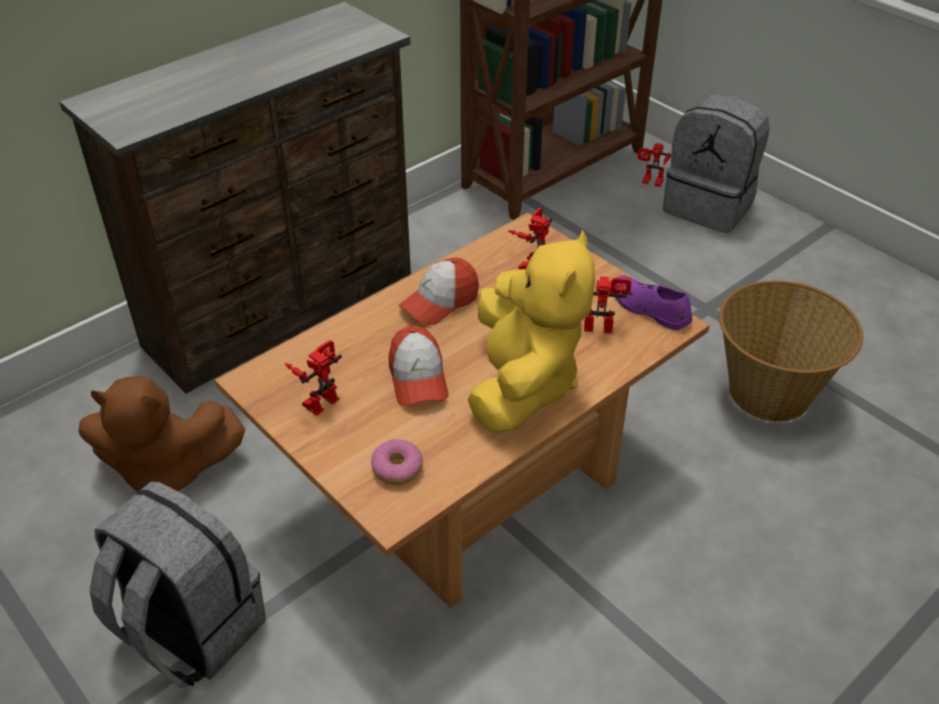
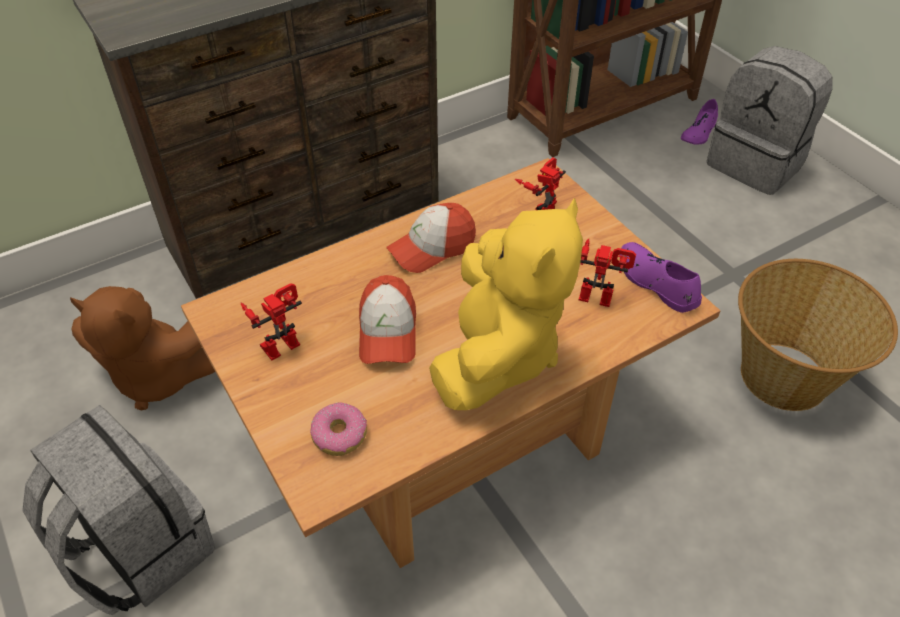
camera: 10 degrees right, 5 degrees up
toy robot [637,143,671,187] -> purple shoe [681,99,718,145]

